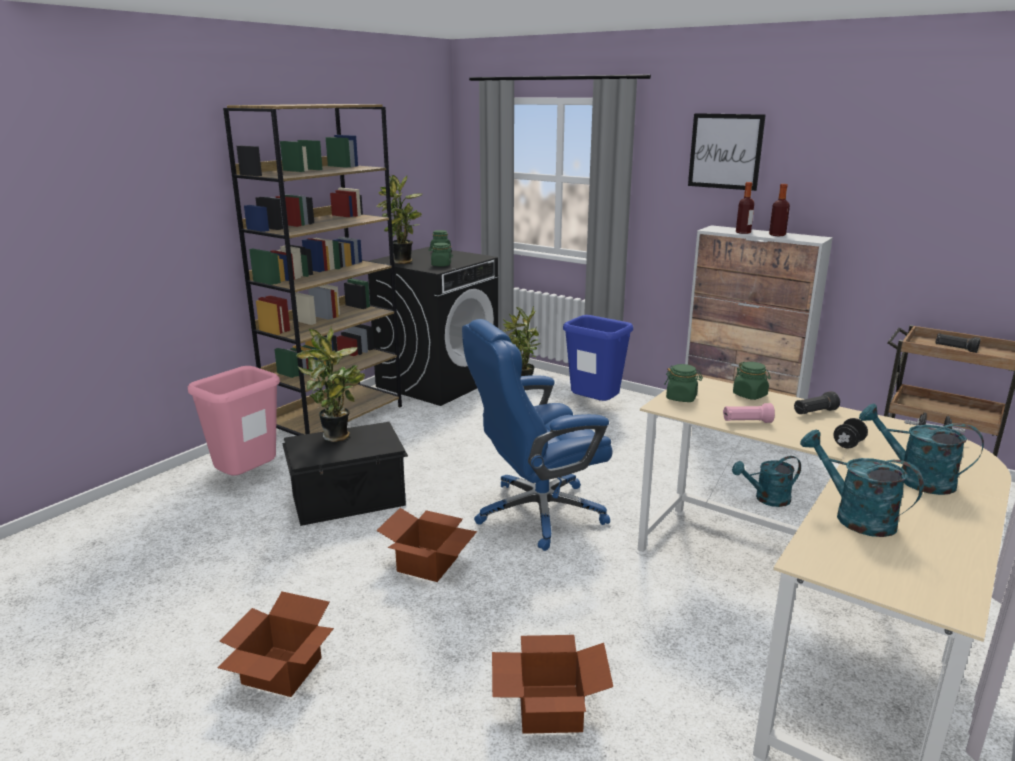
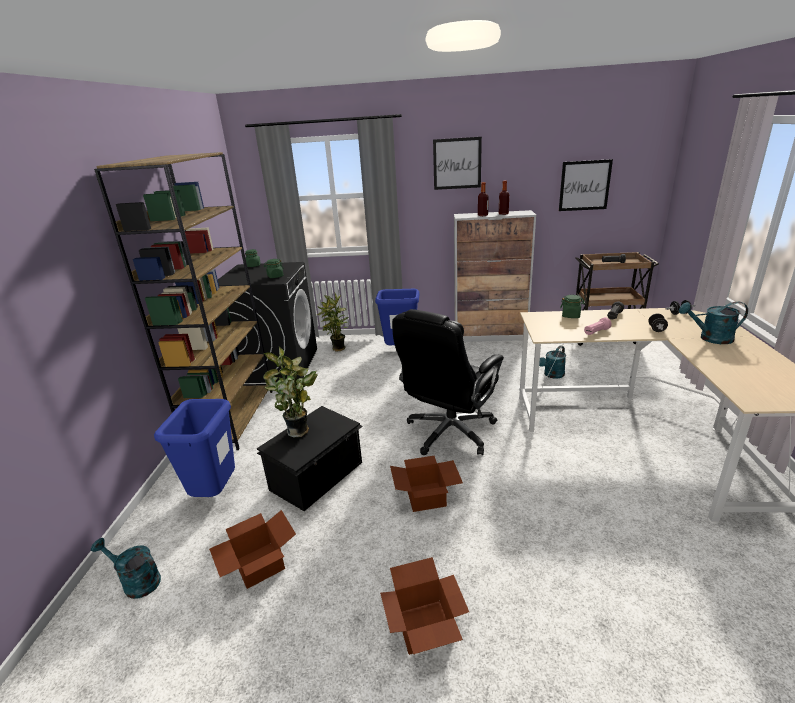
camera: 30 degrees left, 5 degrees up
pink trash can [188,366,280,476] -> blue trash can [154,399,235,497]
potted plant [377,175,422,264] -> none
blue office chair [462,319,613,551] -> black office chair [392,309,504,455]
cardboard box [492,635,613,734] -> cardboard box moved to [209,510,296,589]
green jar [664,364,703,402] -> none
turquoise watering can [800,430,924,537] -> turquoise watering can moved to [91,538,161,599]
none -> picture [559,159,613,211]

